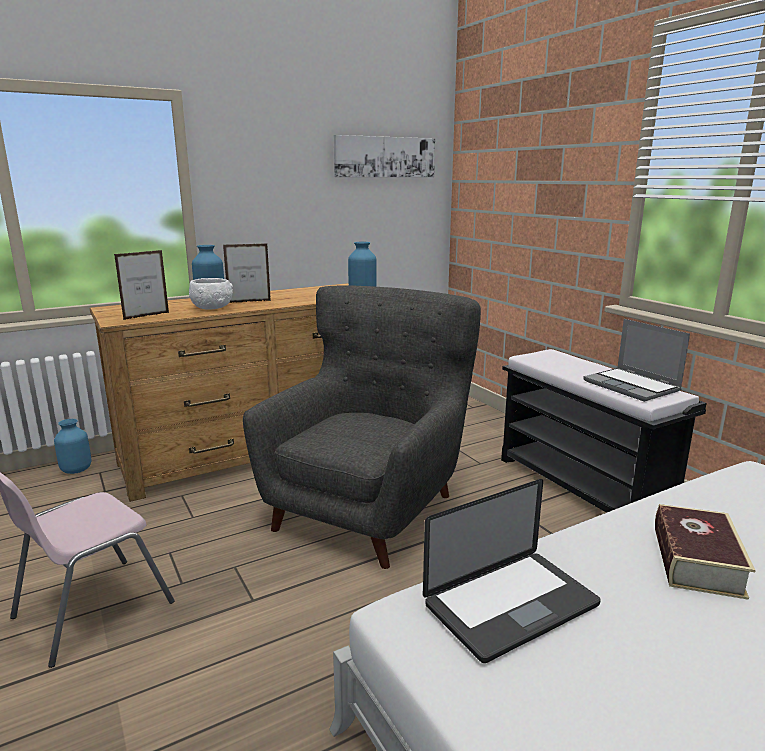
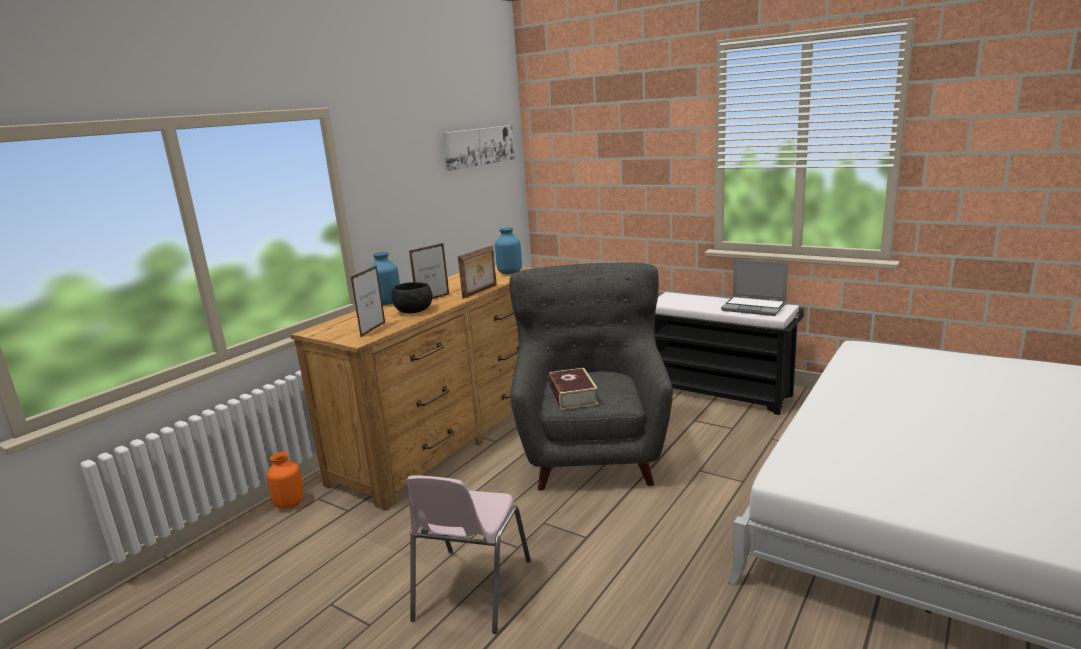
camera: 25 degrees left, 0 degrees up
blue vase [54,419,91,474] -> orange vase [267,452,304,509]
white bowl [189,278,233,310] -> black bowl [392,282,433,313]
laptop [423,479,601,663] -> none
book [655,504,756,600] -> book moved to [549,368,598,410]
none -> picture frame [458,245,497,299]

